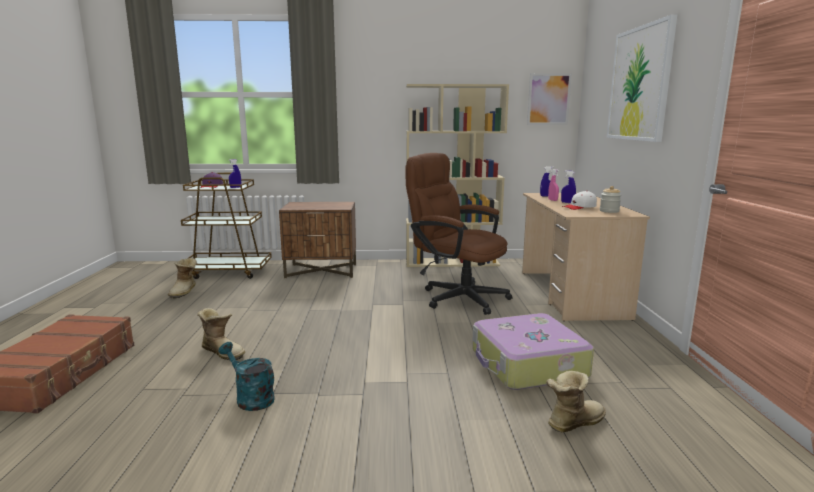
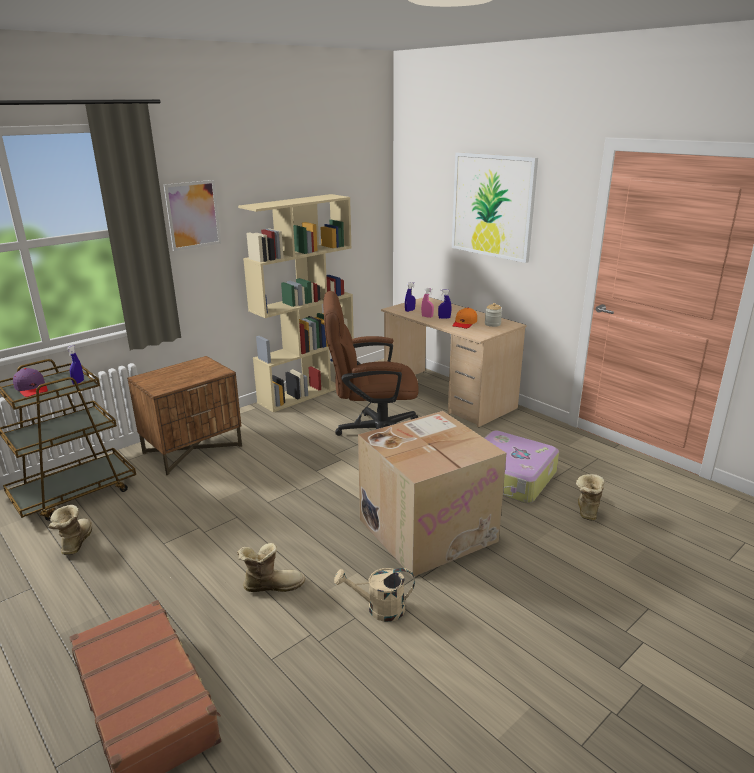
camera: 40 degrees left, 10 degrees up
boot [168,258,197,298] -> boot turned 150 degrees counterclockwise [49,505,92,555]
turquoise watering can [219,342,275,411] -> beige watering can [334,568,415,622]
picture [527,73,572,125] -> picture moved to [164,180,221,251]
white cap [562,191,597,210] -> orange cap [453,308,477,329]
none -> cardboard box [358,411,506,577]

